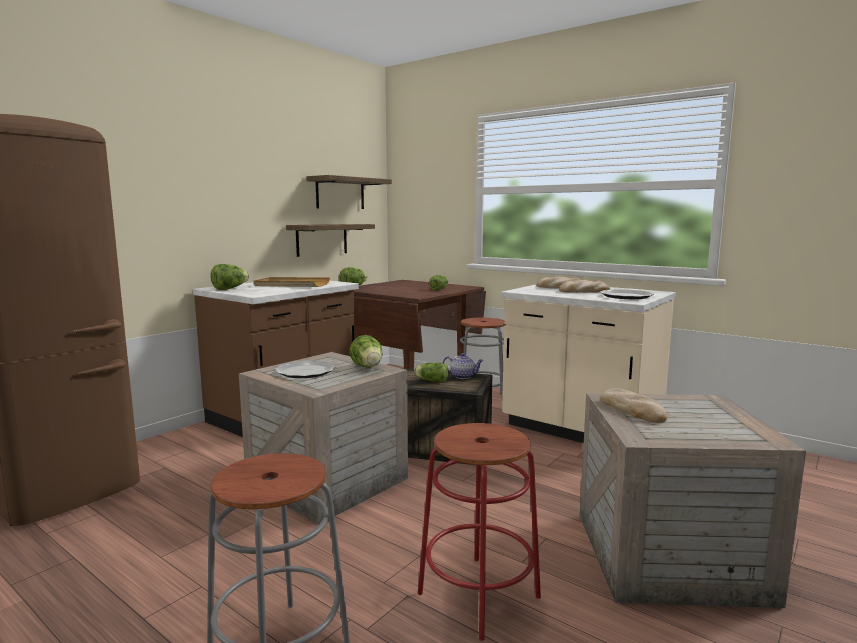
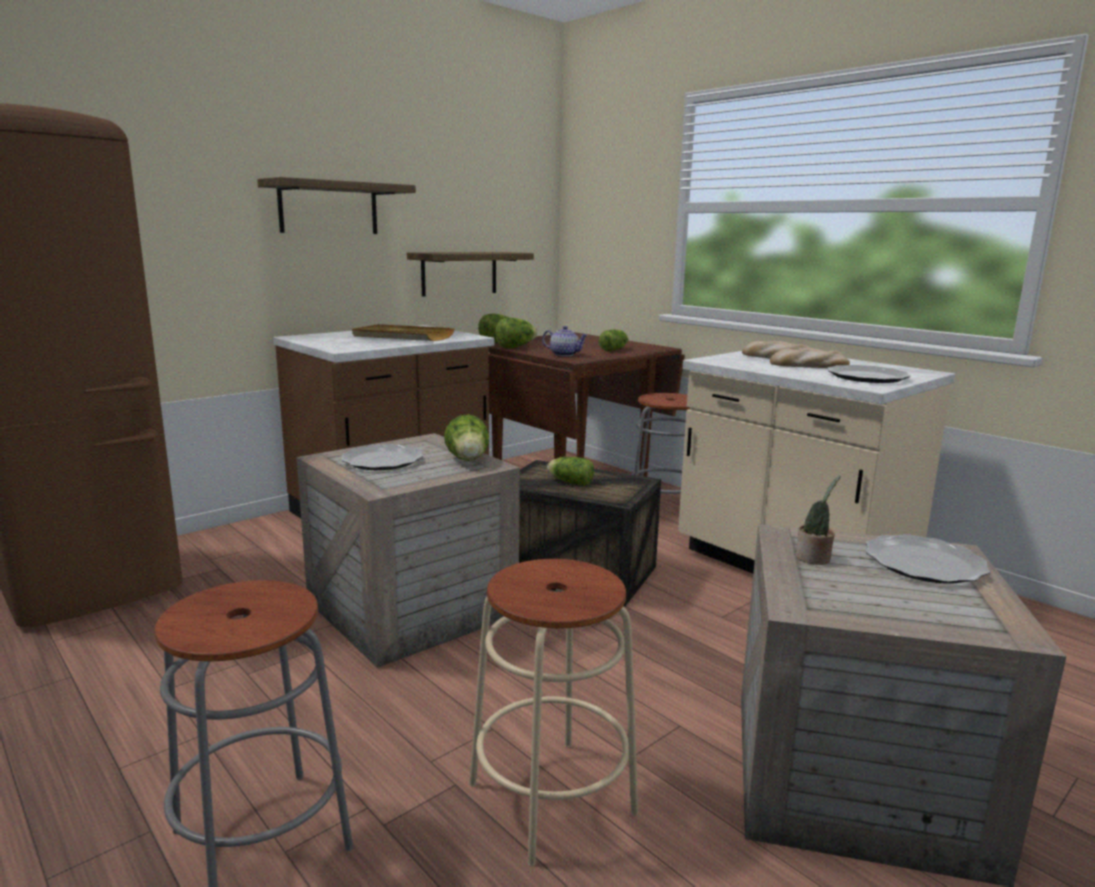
camera: 10 degrees right, 5 degrees up
lettuce [211,264,249,290] -> lettuce moved to [495,318,538,348]
shelf [306,175,392,209] -> shelf moved to [257,177,416,234]
red stool [418,423,541,641] -> beige stool [469,559,638,866]
teapot [443,353,484,379] -> teapot moved to [542,326,588,356]
bread [600,388,667,423] -> potted plant [796,475,840,565]
none -> plate [866,534,990,584]

